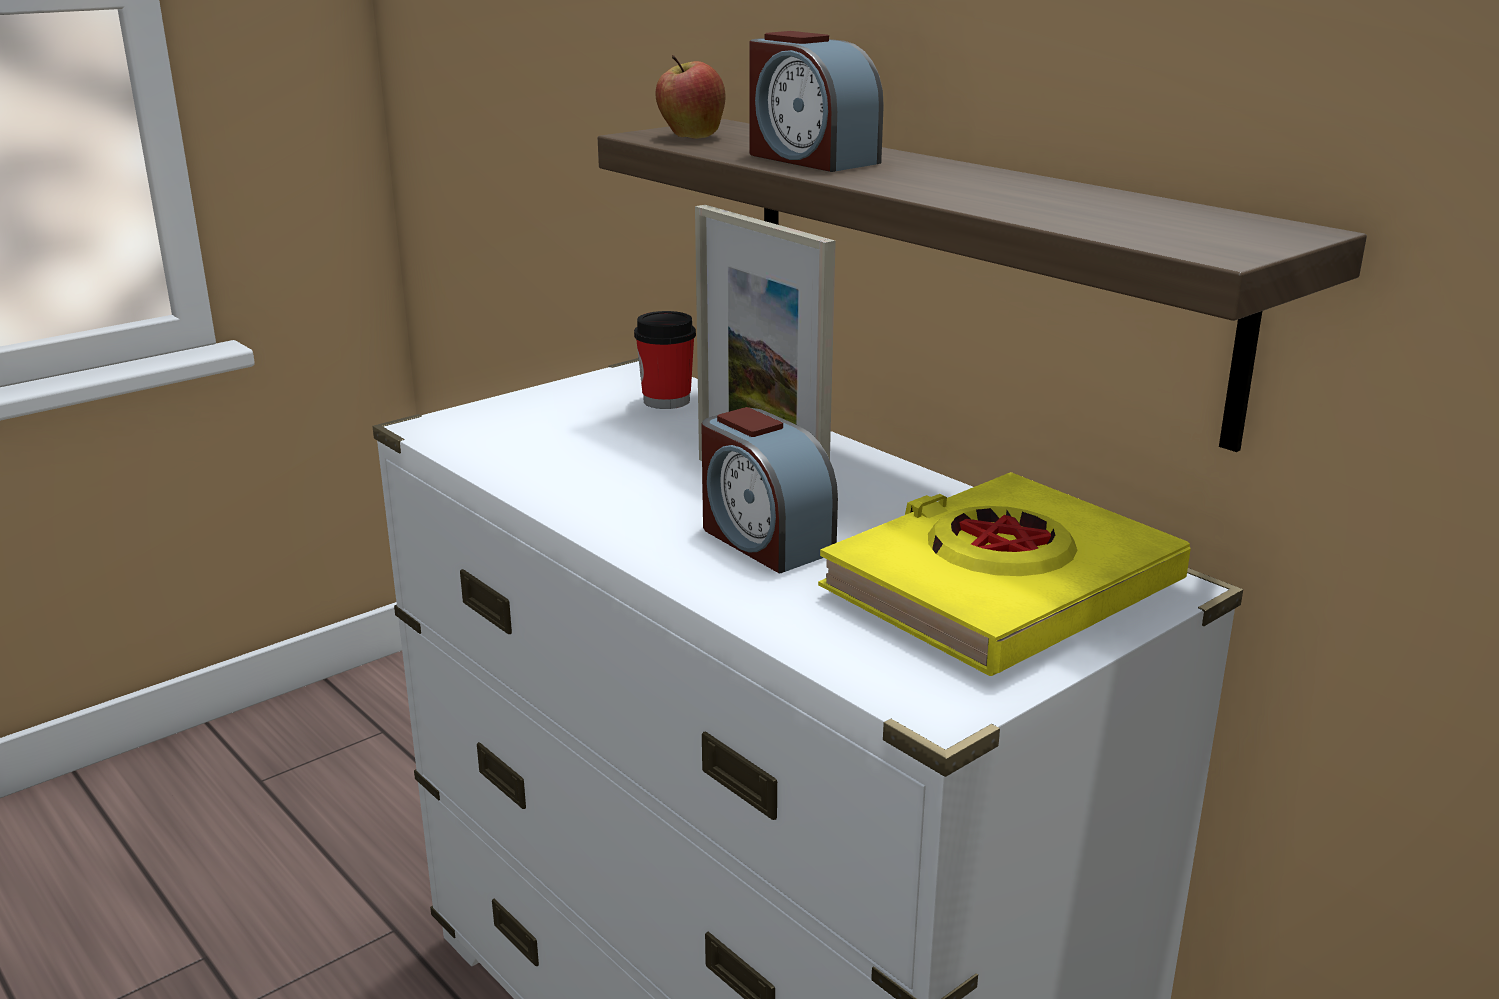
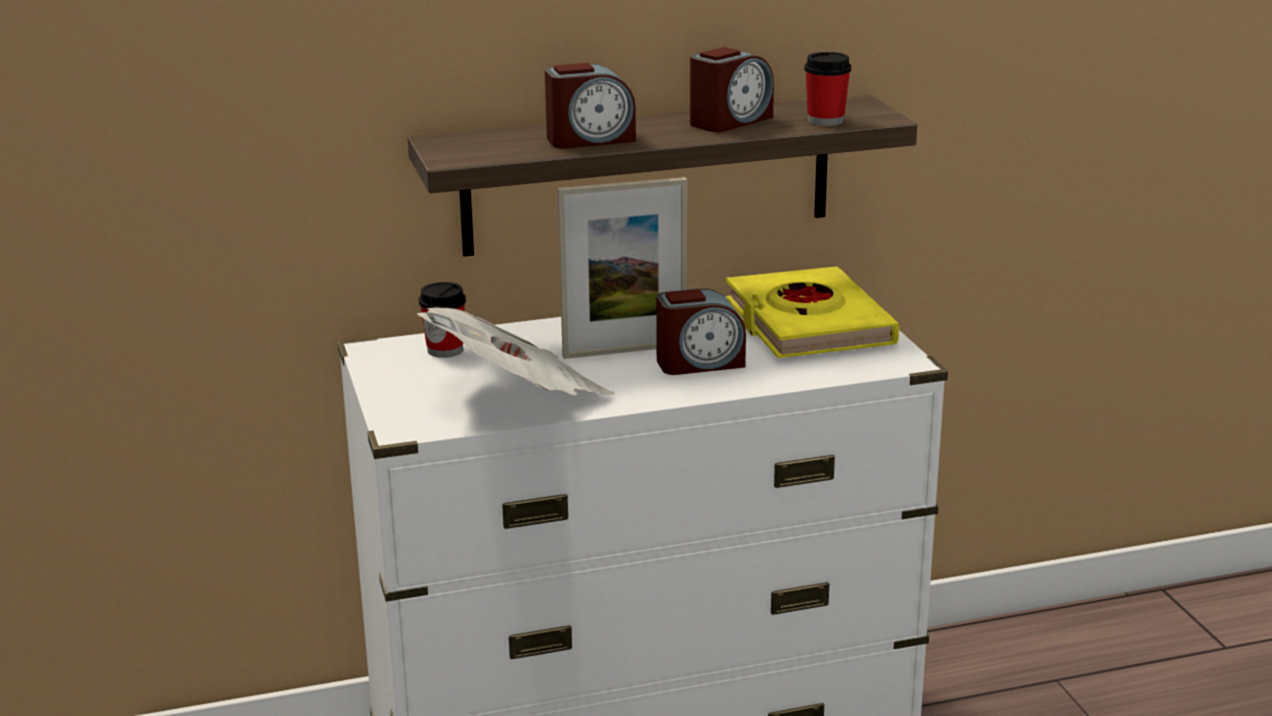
camera: 65 degrees left, 0 degrees up
apple [655,55,726,139] -> none
none -> newspaper [416,308,615,396]
none -> alarm clock [690,47,774,132]
none -> cup [804,52,851,126]

